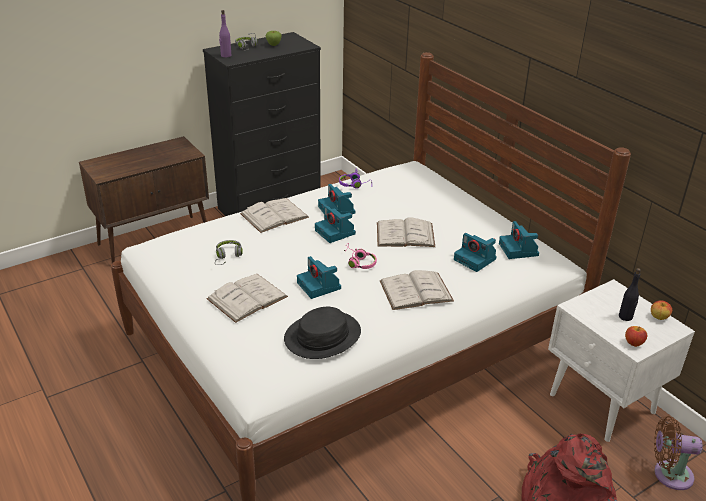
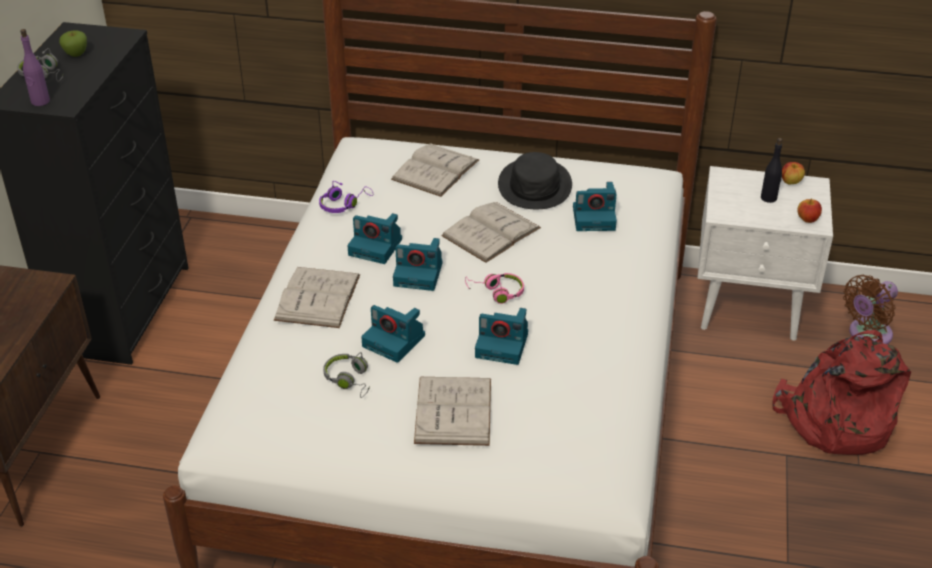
camera: 45 degrees left, 5 degrees up
black hat [284,307,361,359] -> black hat moved to [498,152,572,209]
white book [380,270,454,310] -> white book moved to [391,143,479,197]
camera [499,221,539,259] -> camera moved to [361,305,425,363]

